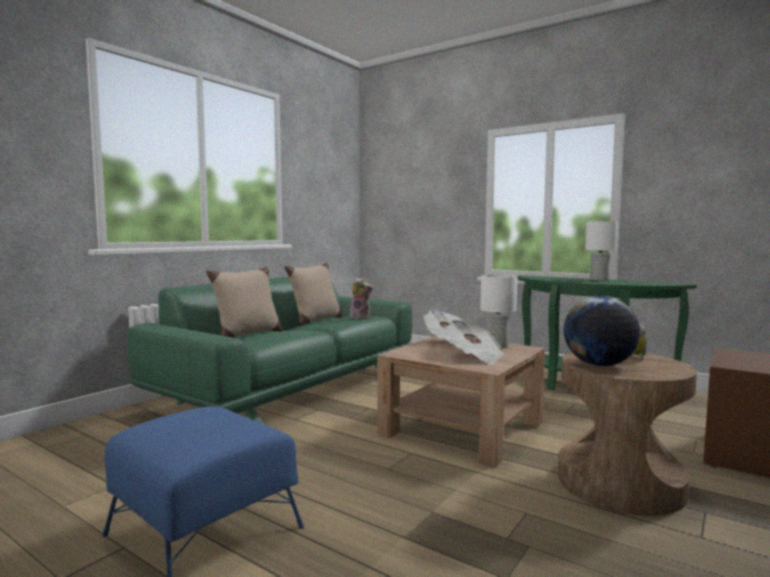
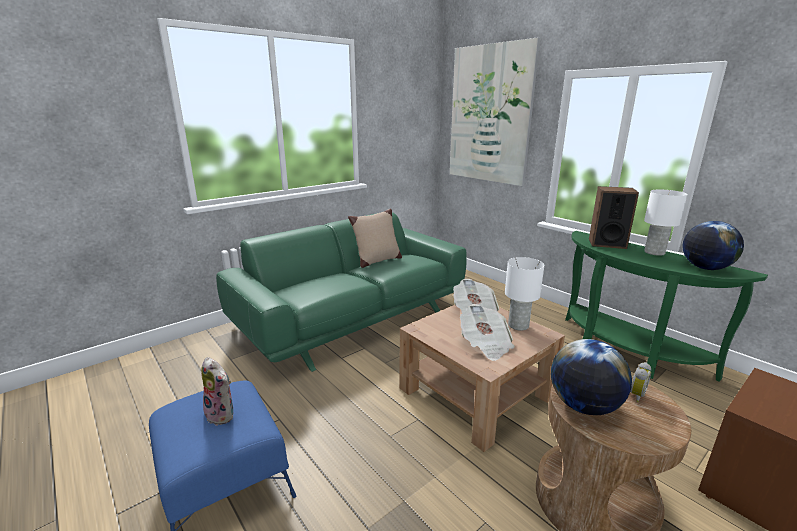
camera: 15 degrees right, 15 degrees up
beige pillow [206,267,282,338] -> none
plush toy [350,278,373,319] -> plush toy moved to [201,357,233,426]
none -> picture [449,37,540,186]
none -> speaker [589,186,639,249]
none -> globe [682,221,744,270]

